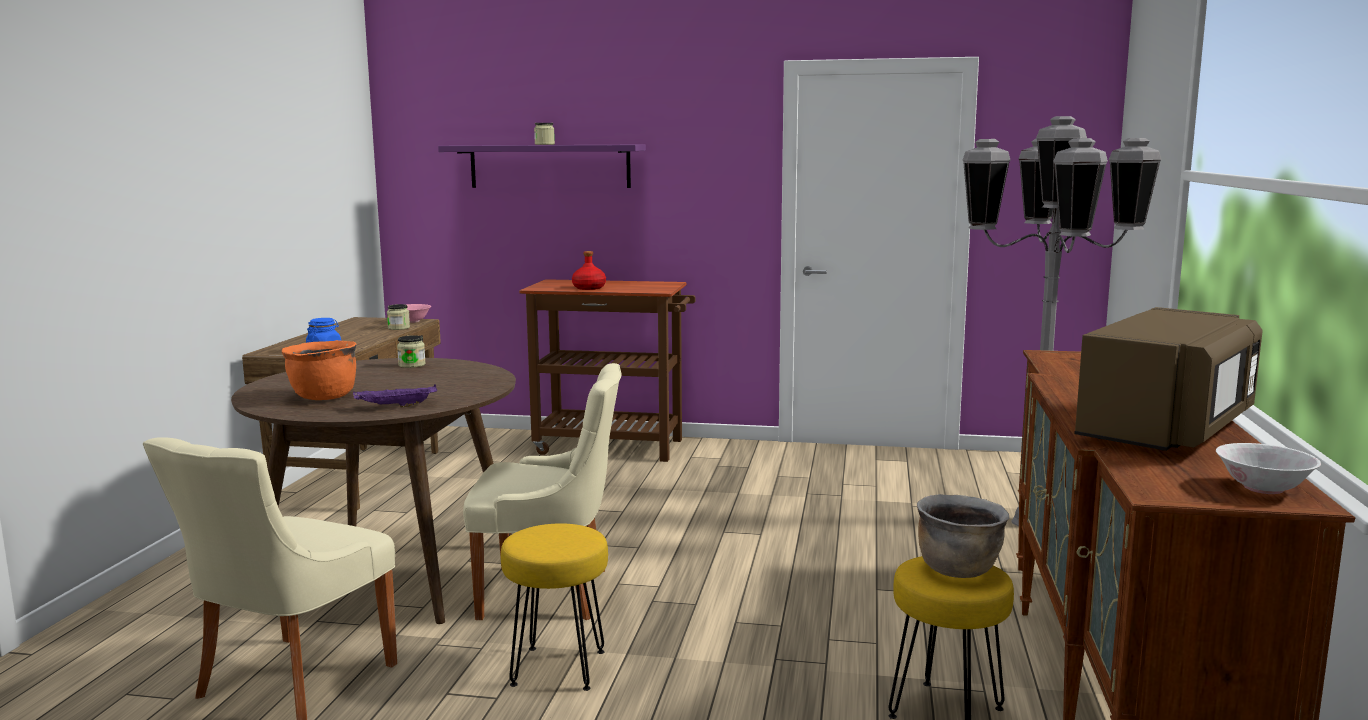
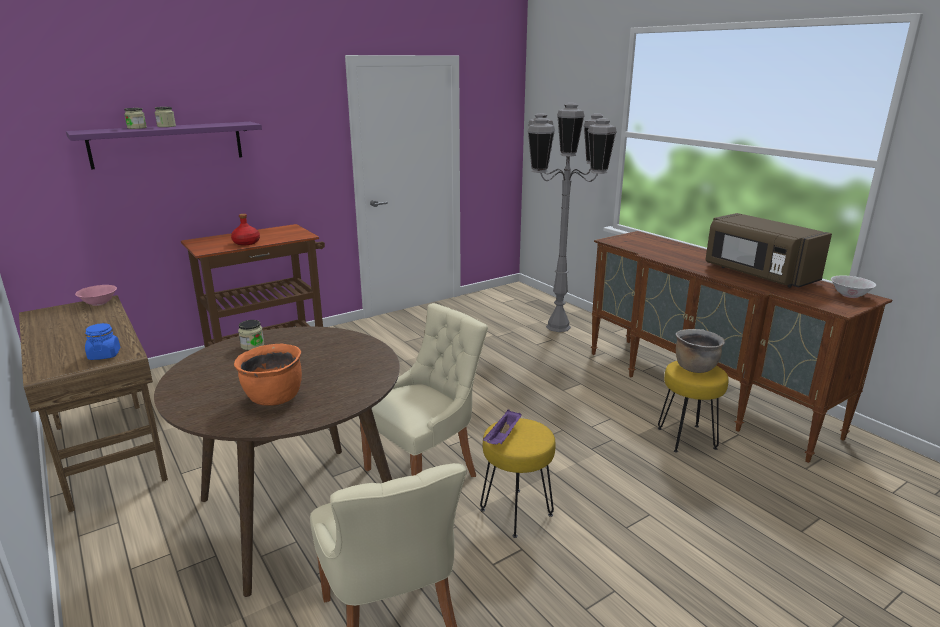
camera: 45 degrees left, 10 degrees up
purple tray [353,384,437,408] -> purple tray moved to [483,409,522,444]
jar [387,304,410,330] -> jar moved to [124,108,147,129]
brown microwave [1074,307,1263,451] -> brown microwave turned 150 degrees clockwise [705,213,832,288]

